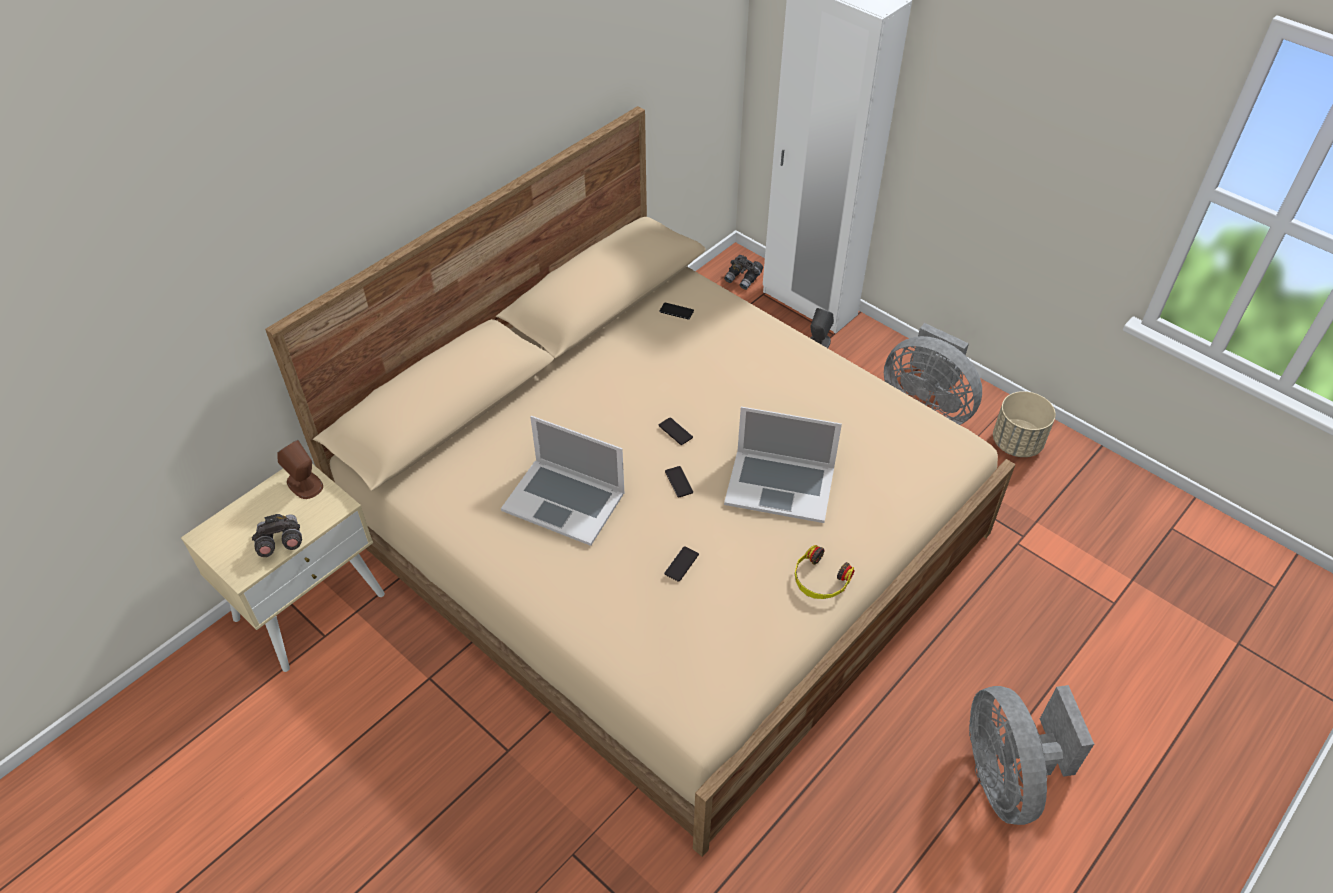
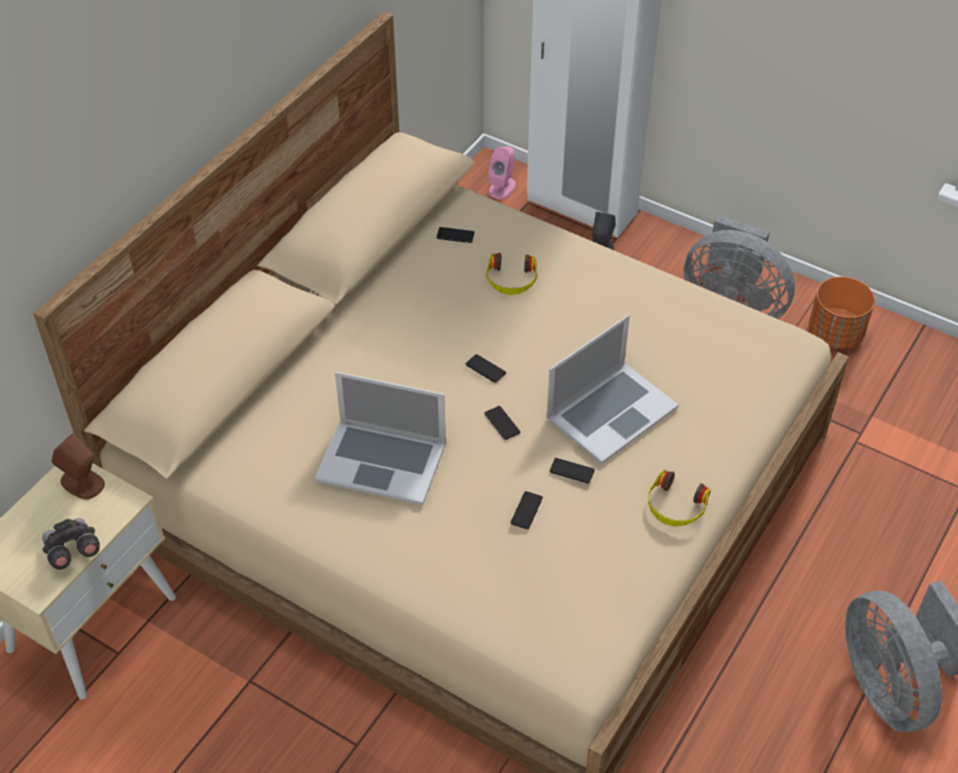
camera: 10 degrees left, 0 degrees up
grey binoculars [724,255,763,290] -> pink speaker [488,146,516,199]
laptop [724,407,842,523] -> laptop turned 45 degrees counterclockwise [546,315,679,464]
beige planter [993,391,1056,457] -> orange planter [809,277,875,349]
none -> headphones [486,253,537,295]
none -> phone [550,458,595,483]

